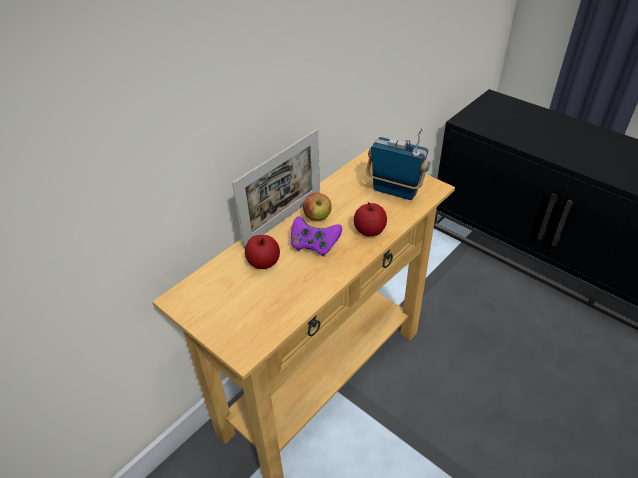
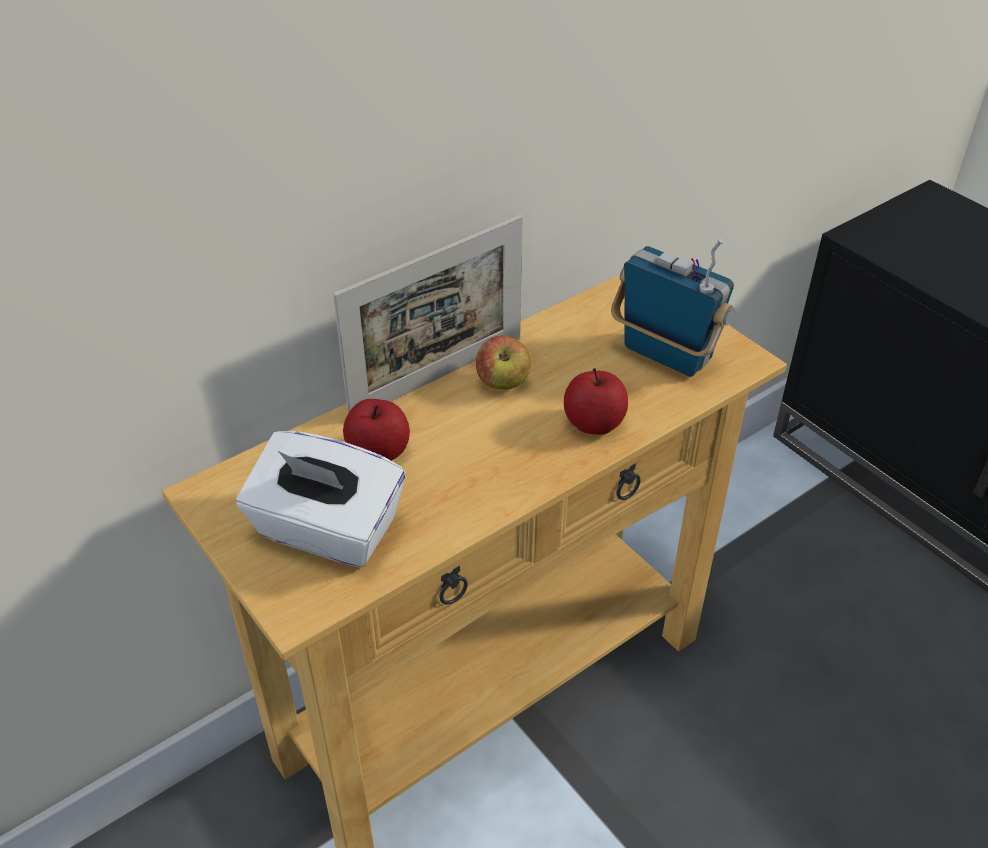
camera: 10 degrees right, 0 degrees up
purple game controller [291,216,342,256] -> none
none -> white tissue box [236,431,405,568]

